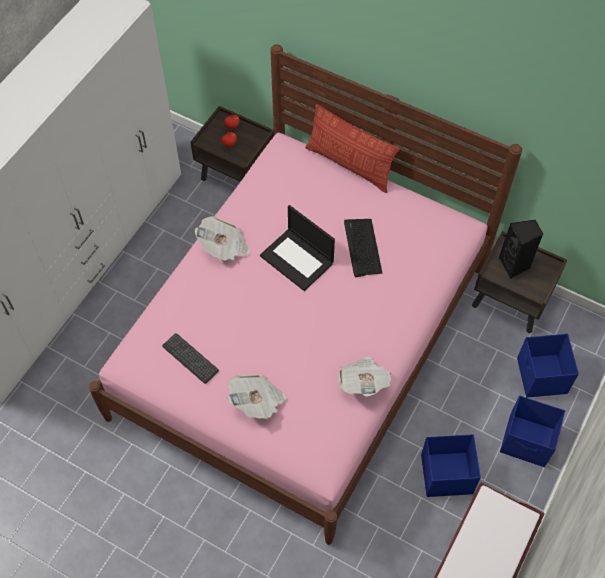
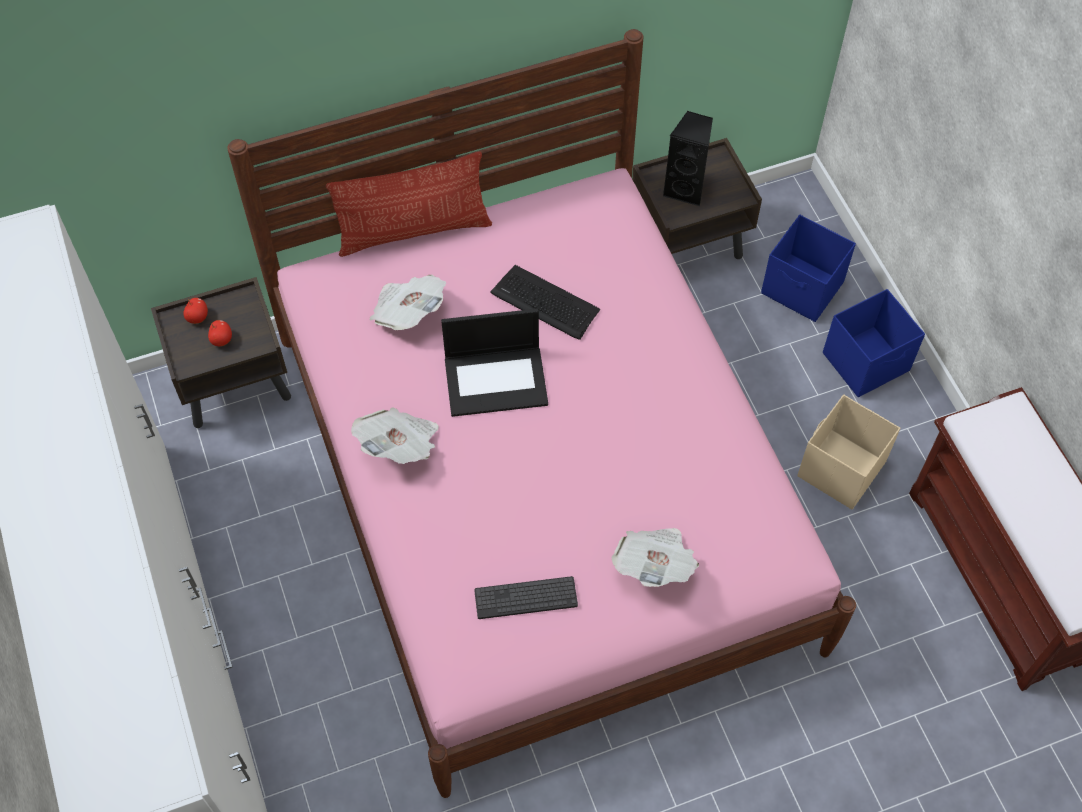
camera: 50 degrees left, 0 degrees up
newspaper [338,356,392,397] -> newspaper moved to [369,275,446,330]
blue storage box [421,434,481,497] -> beige storage box [797,395,900,510]

